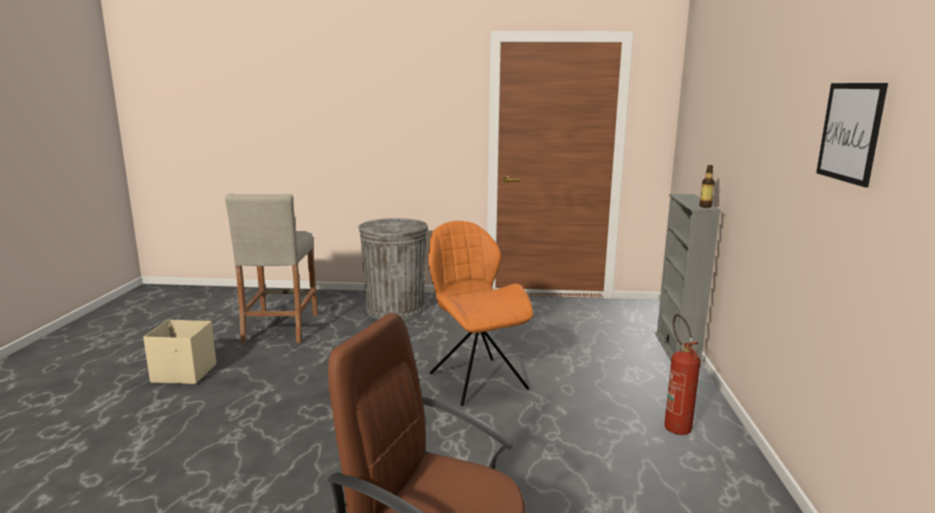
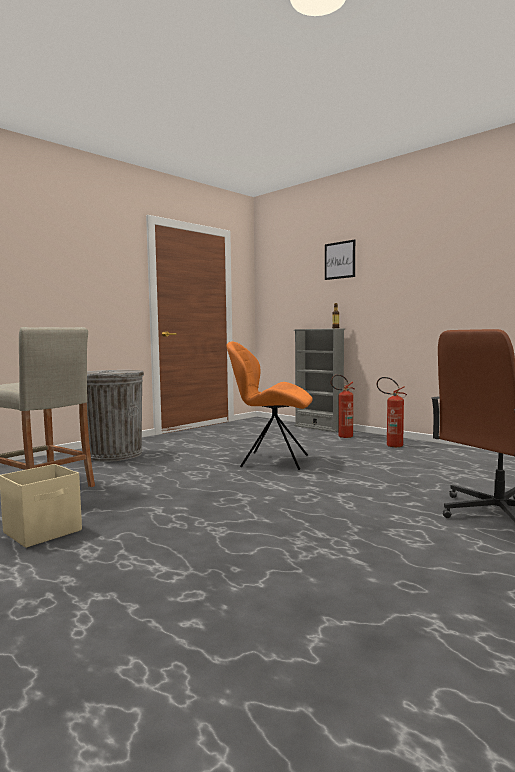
camera: 50 degrees left, 10 degrees down
picture [816,83,888,187] -> picture moved to [325,240,355,280]
none -> fire extinguisher [331,374,355,438]

